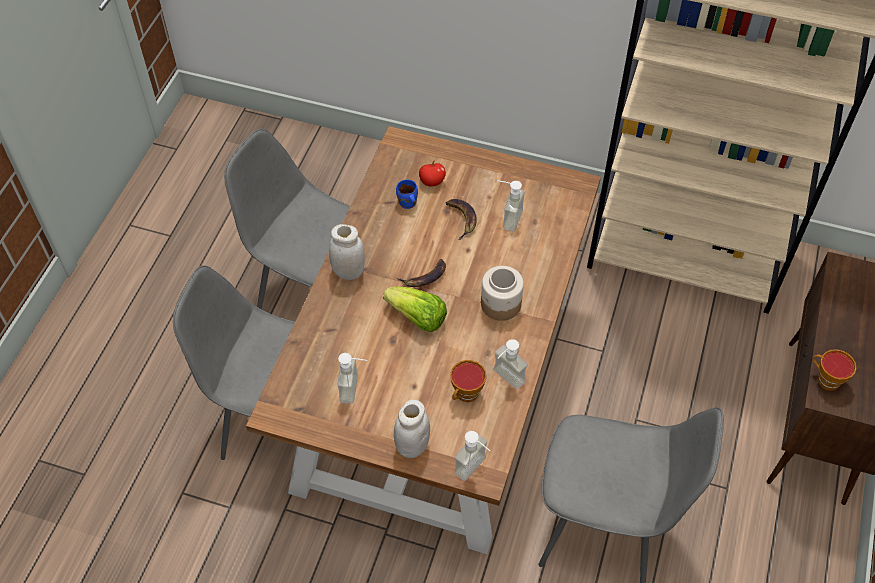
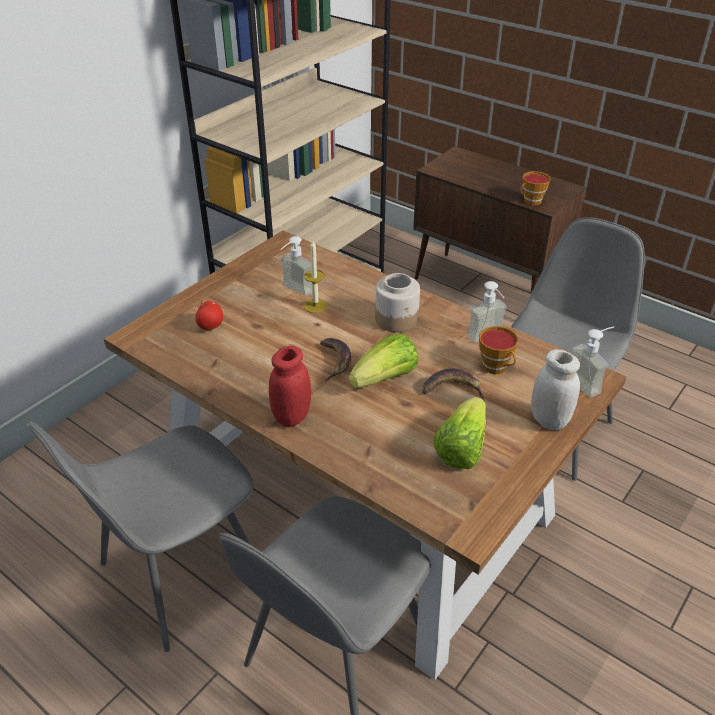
camera: 70 degrees left, 15 degrees down
white jar [329,224,365,280] -> red jar [269,346,311,427]
soap dispenser [337,353,367,404] -> lettuce [434,397,486,469]
blue mug [396,179,418,209] -> none
banana [446,199,477,240] -> banana moved to [422,368,484,398]
none -> candle [304,241,328,313]

